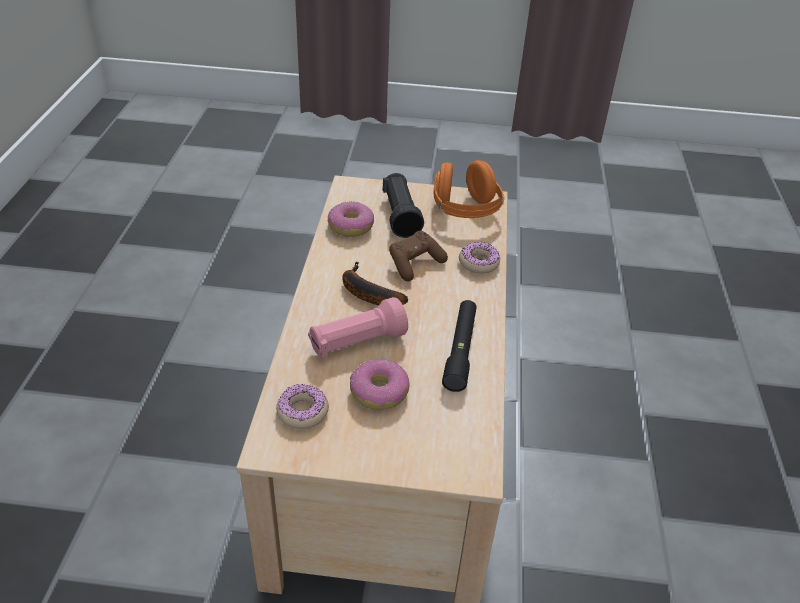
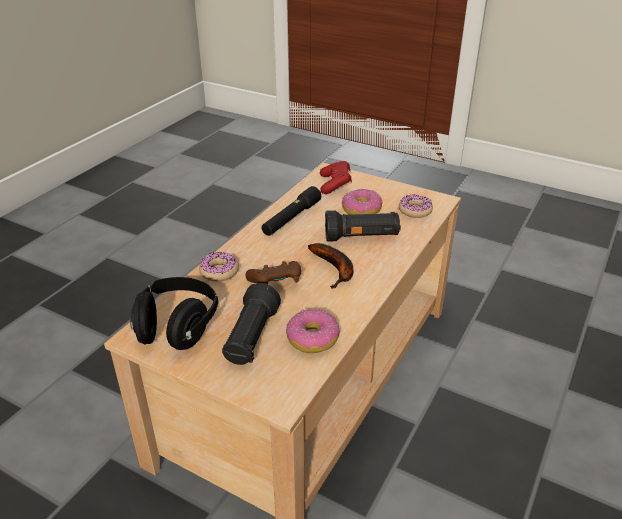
camera: 155 degrees left, 5 degrees down
pink flashlight [308,297,408,358] -> black flashlight [325,210,401,242]
orange headphones [434,160,504,218] -> black headphones [130,277,218,350]
none -> red game controller [320,161,352,194]

